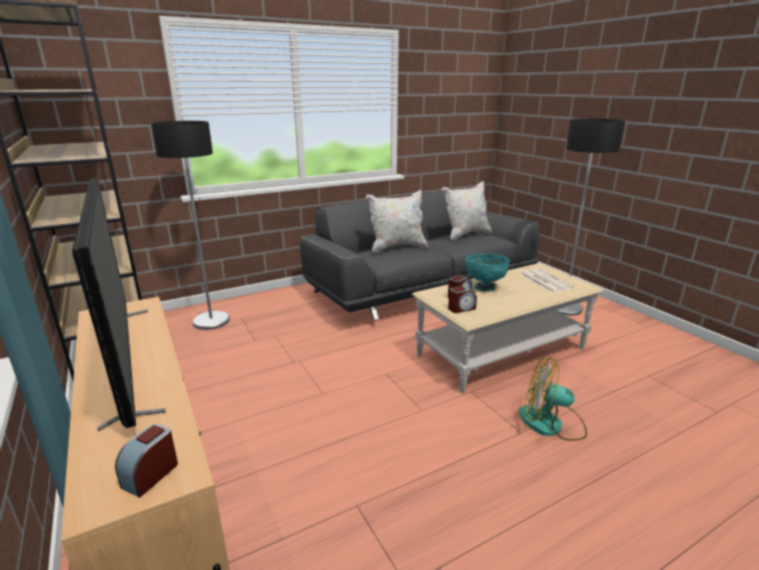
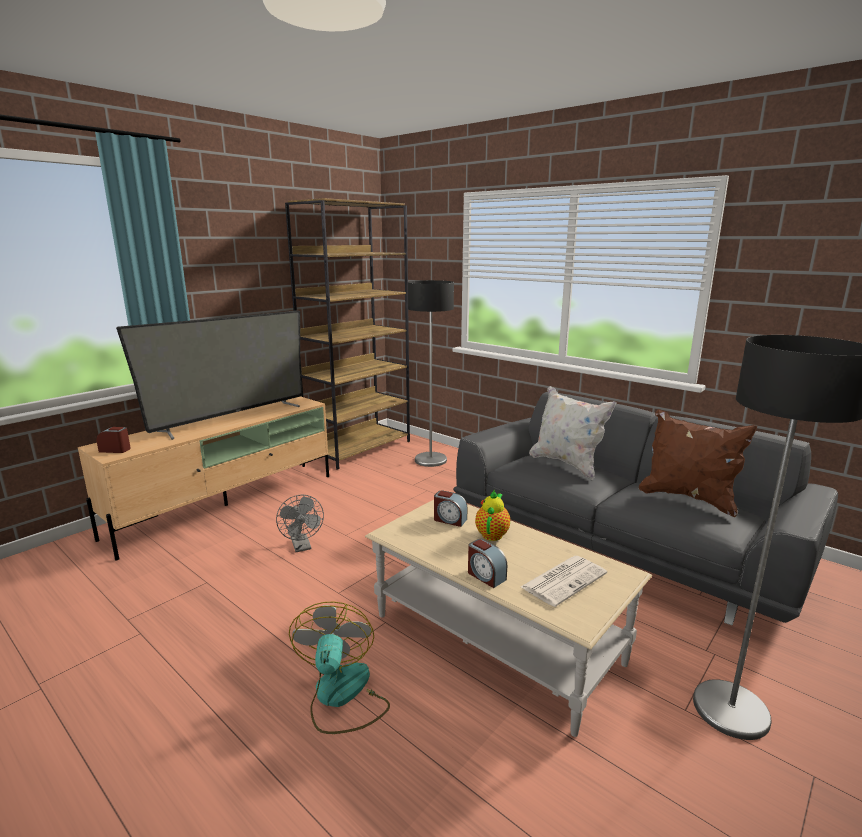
camera: 70 degrees right, 5 degrees down
white pillow [442,181,492,240] -> brown pillow [639,409,757,517]
alarm clock [448,286,477,313] -> alarm clock moved to [468,539,507,588]
turquoise bowl [466,253,510,292] -> teapot [475,489,510,541]
none -> grey fan [276,495,324,552]

